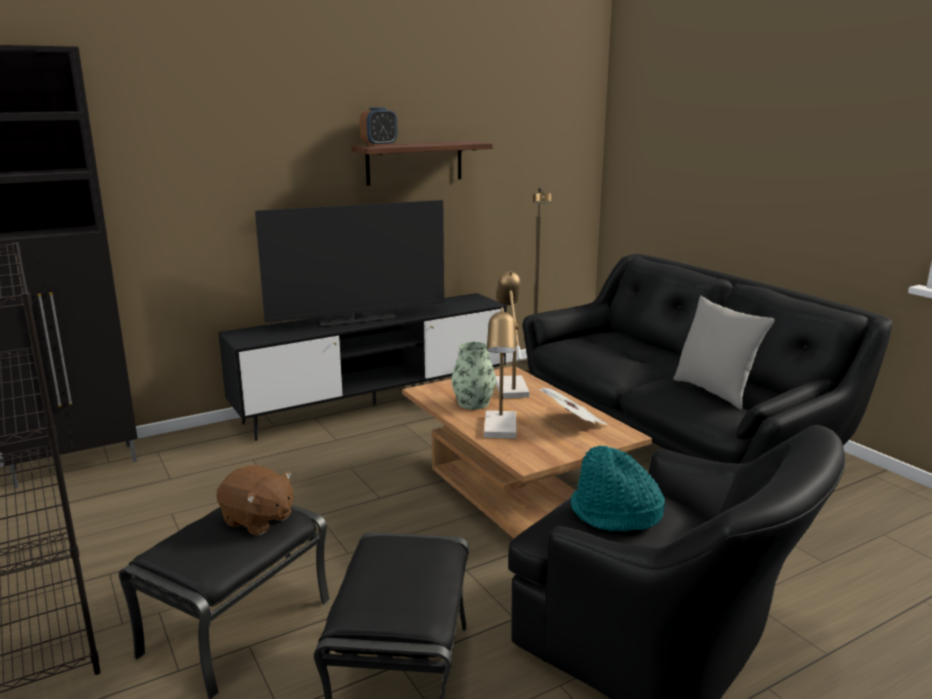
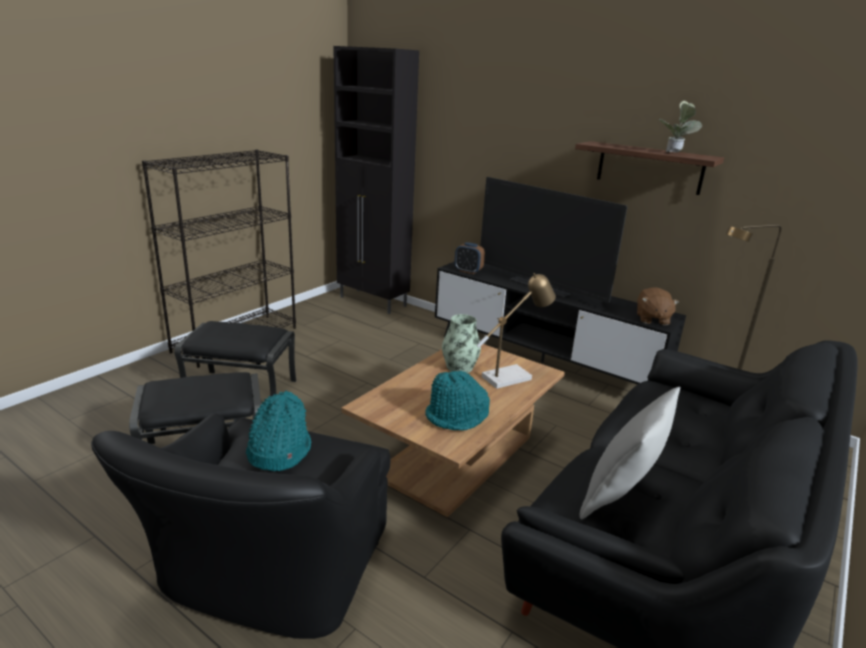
camera: 65 degrees right, 5 degrees up
brown plush toy [216,465,293,536] -> brown plush toy moved to [637,287,679,325]
alarm clock [360,107,398,146] -> alarm clock moved to [455,242,485,274]
table lamp [484,307,516,439] -> none
newspaper [539,388,609,425] -> turquoise hat [425,371,490,431]
none -> potted plant [659,101,702,153]

